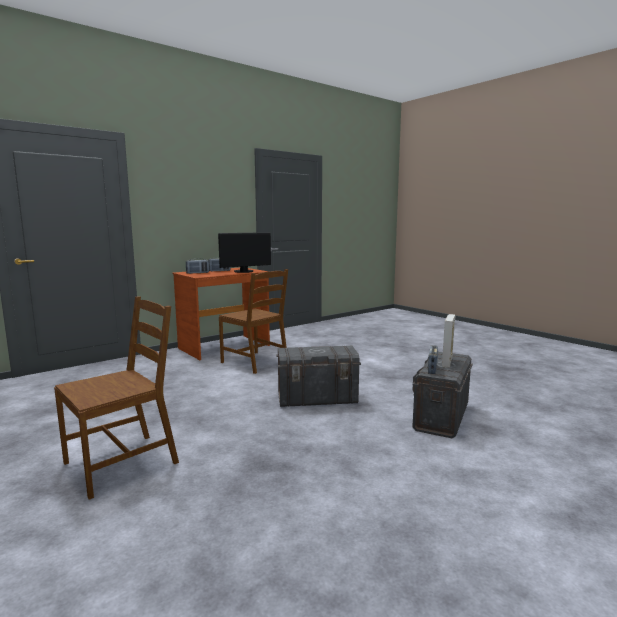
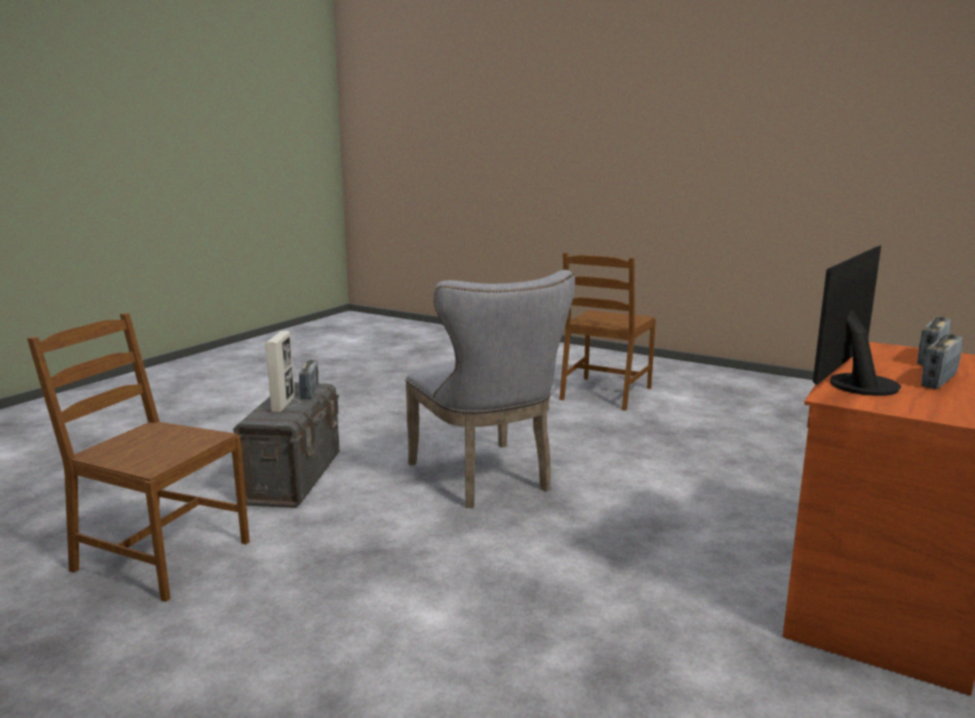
camera: 160 degrees right, 5 degrees up
brown chair [219,269,288,374] -> brown chair moved to [27,313,250,602]
grey storage box [276,346,361,407] -> grey chair [405,270,575,508]

